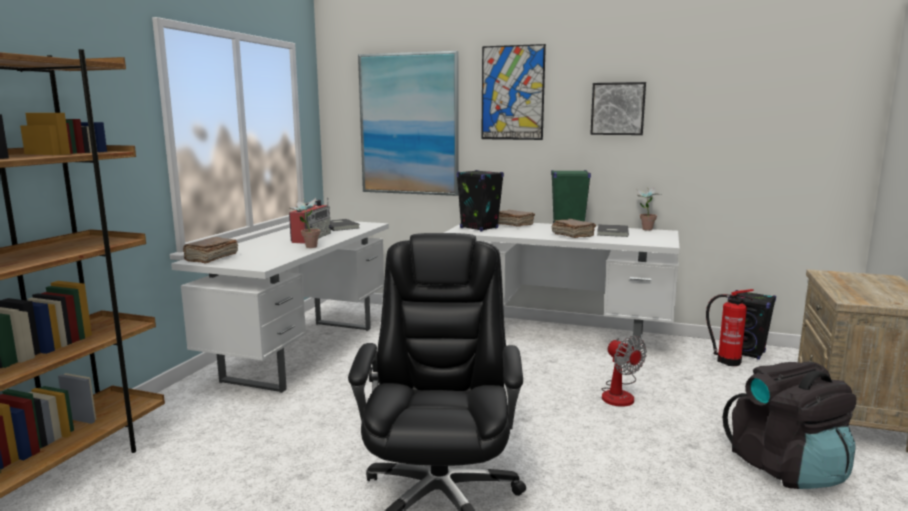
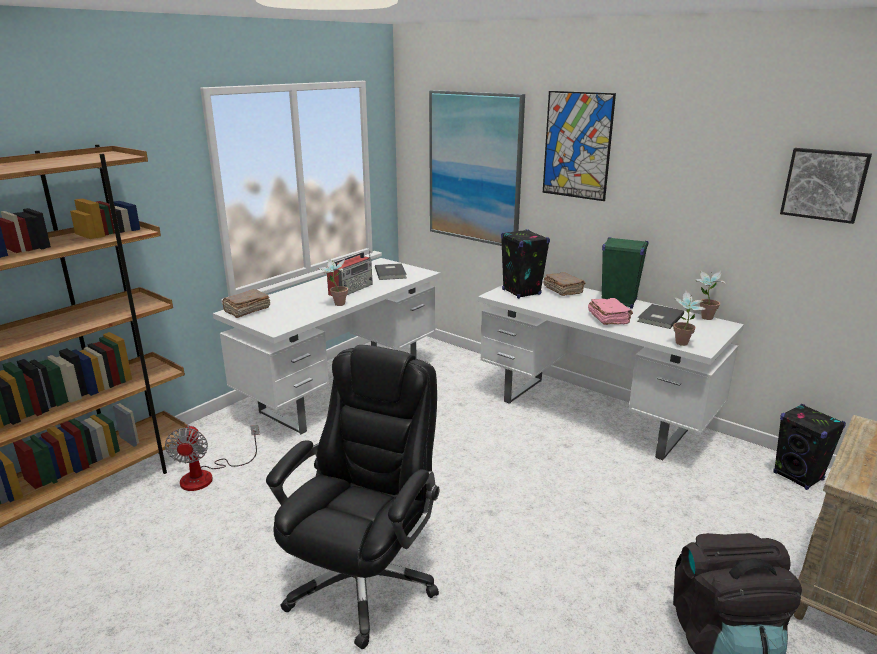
camera: 20 degrees right, 10 degrees up
brown book [552,219,596,238] -> pink book [588,298,633,325]
picture [590,82,646,135] -> picture moved to [780,148,872,224]
fan [601,336,647,407] -> fan moved to [165,425,260,491]
fire extinguisher [706,289,754,366] -> none
none -> potted plant [673,290,705,346]

